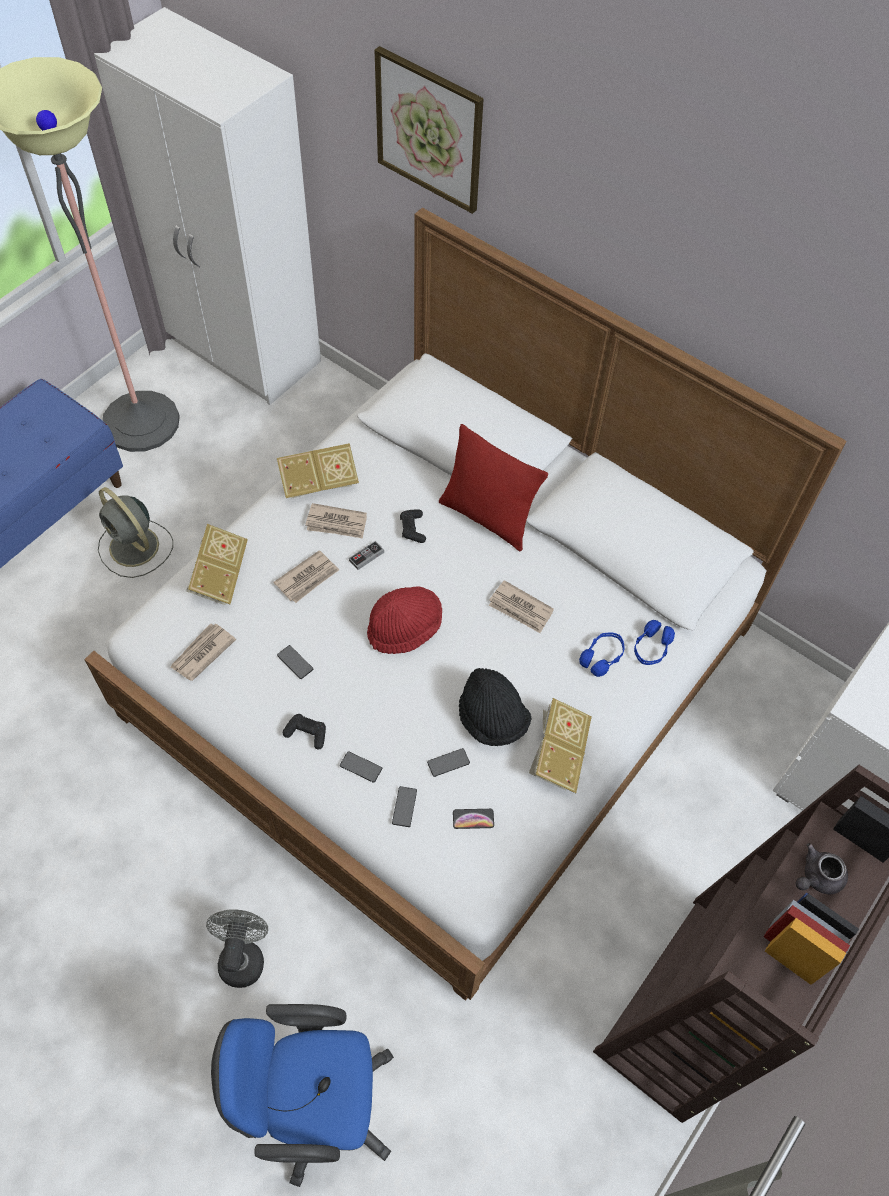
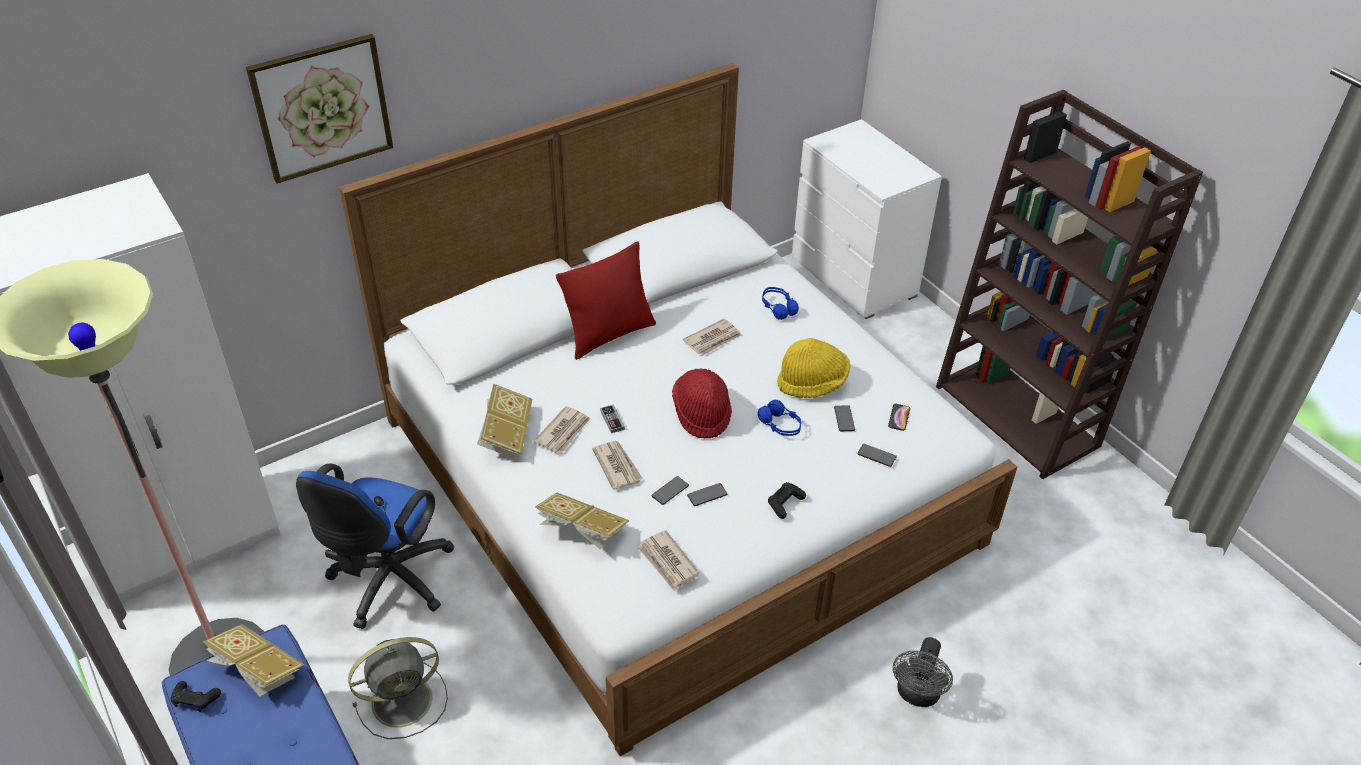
camera: 70 degrees left, 15 degrees down
grey fan [206,909,268,988] -> grey fan turned 90 degrees counterclockwise [893,637,953,707]
blue office chair [211,1004,394,1187] -> blue office chair moved to [296,464,454,629]
phone [340,751,382,783] -> phone moved to [651,476,689,505]
black game controller [400,510,426,543] -> black game controller moved to [171,681,221,712]
black hat [459,668,531,746] -> yellow hat [777,338,850,398]
book [529,698,592,793] -> book moved to [203,624,304,697]
blue headphones [634,620,675,665] -> blue headphones moved to [758,400,801,436]
grey teapot [796,843,848,894] -> none

